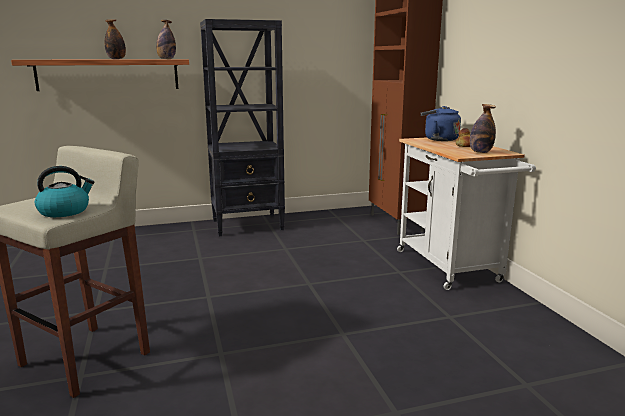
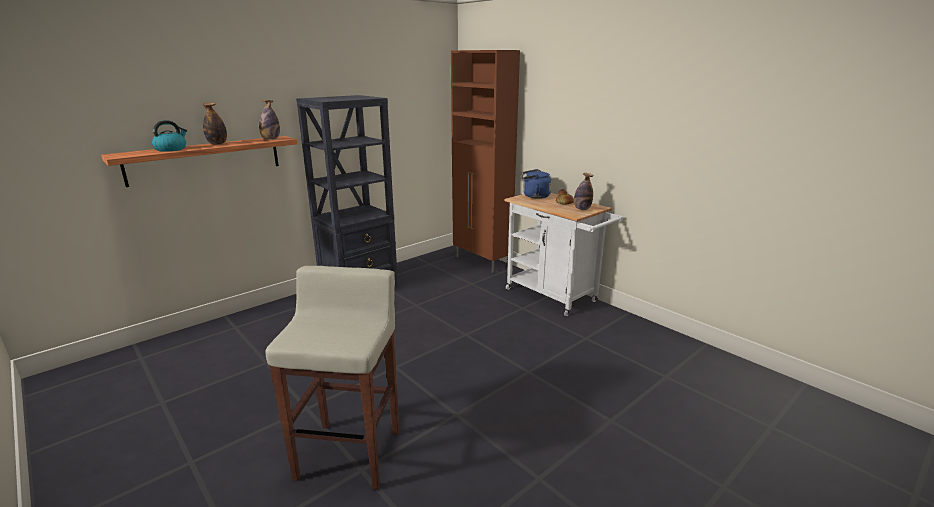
camera: 25 degrees left, 5 degrees up
kettle [35,166,95,217] -> kettle moved to [152,120,187,152]

